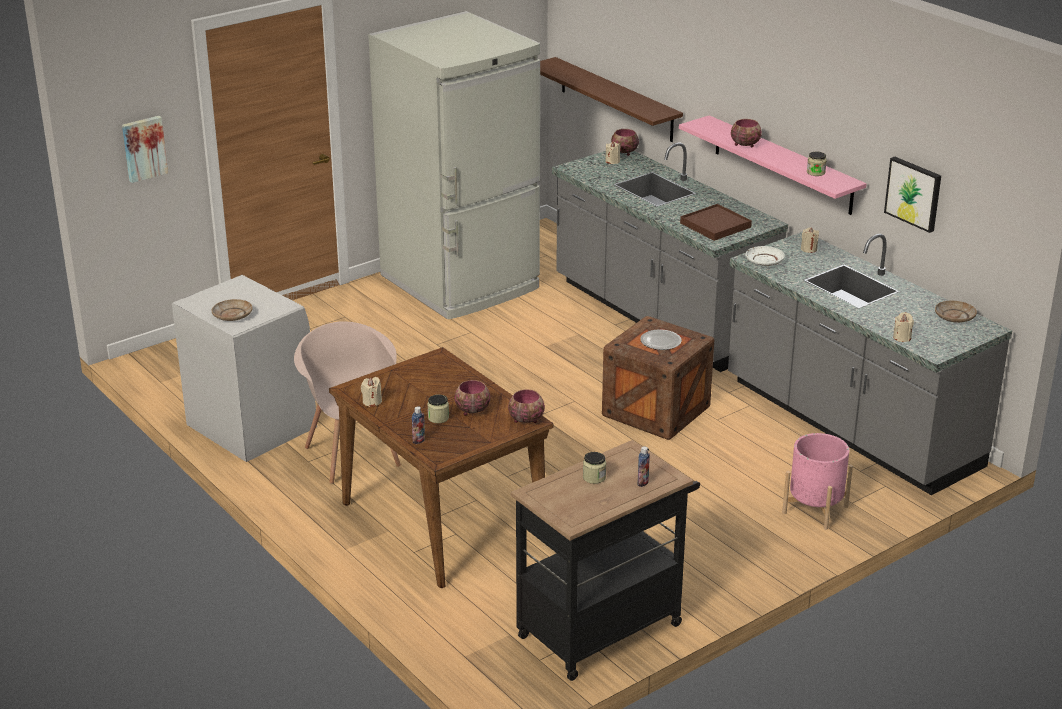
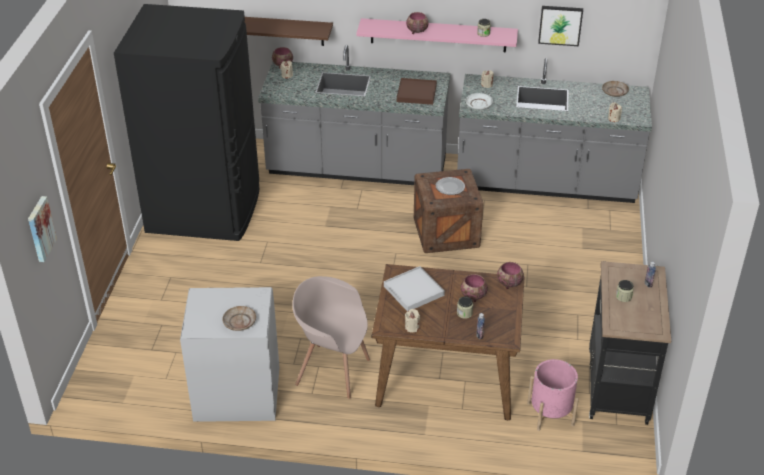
camera: 45 degrees left, 10 degrees up
white fridge [368,11,540,319] -> black fridge [114,4,259,241]
pink planter [782,433,853,530] -> pink planter moved to [527,359,579,431]
none -> white tray [384,266,445,312]

